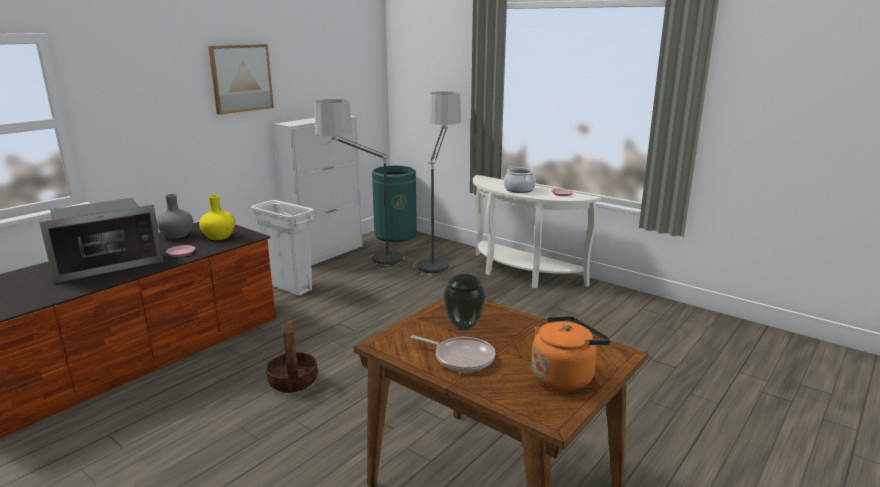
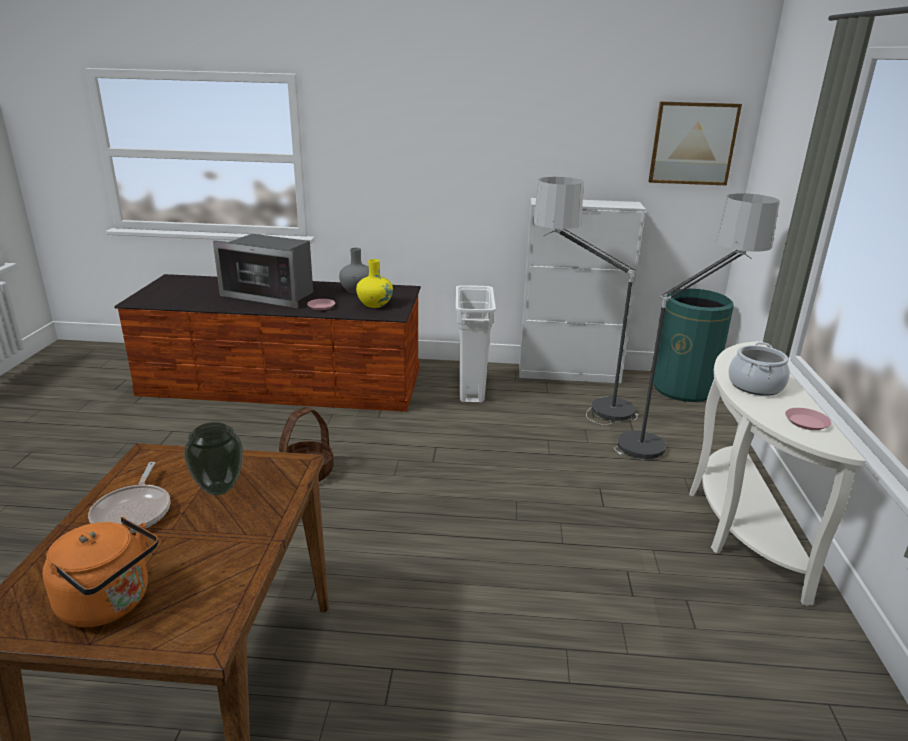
camera: 55 degrees right, 5 degrees up
picture [208,44,274,115] -> picture moved to [648,102,742,185]

